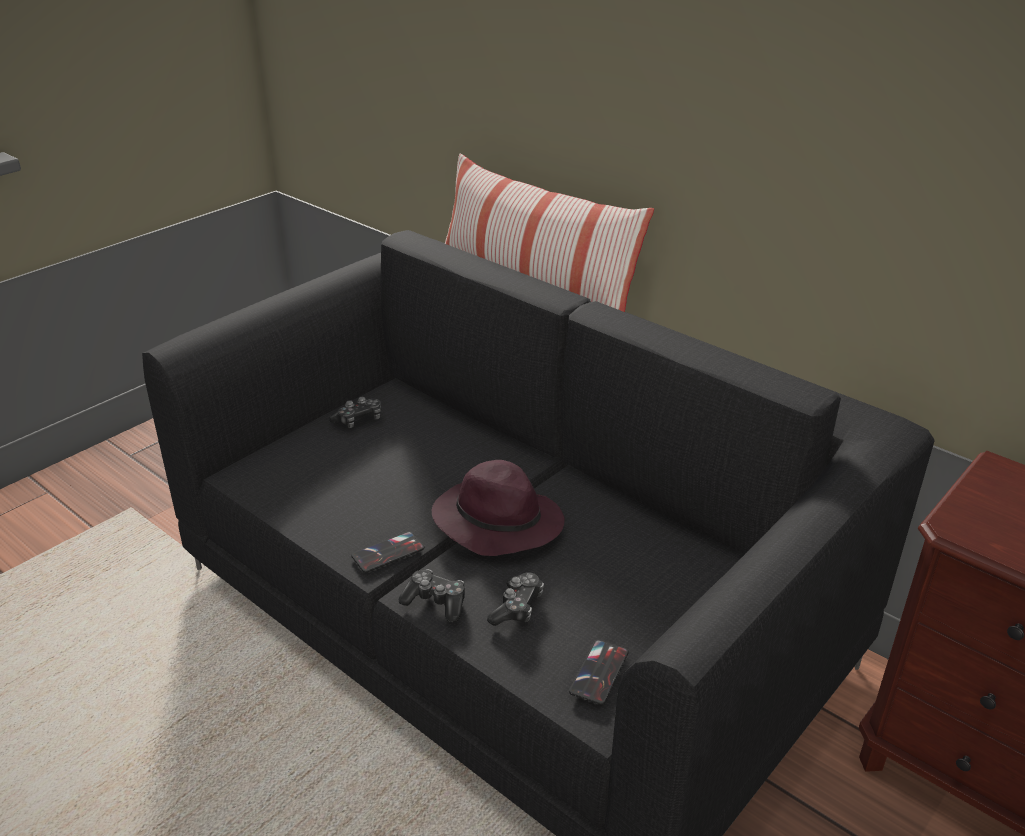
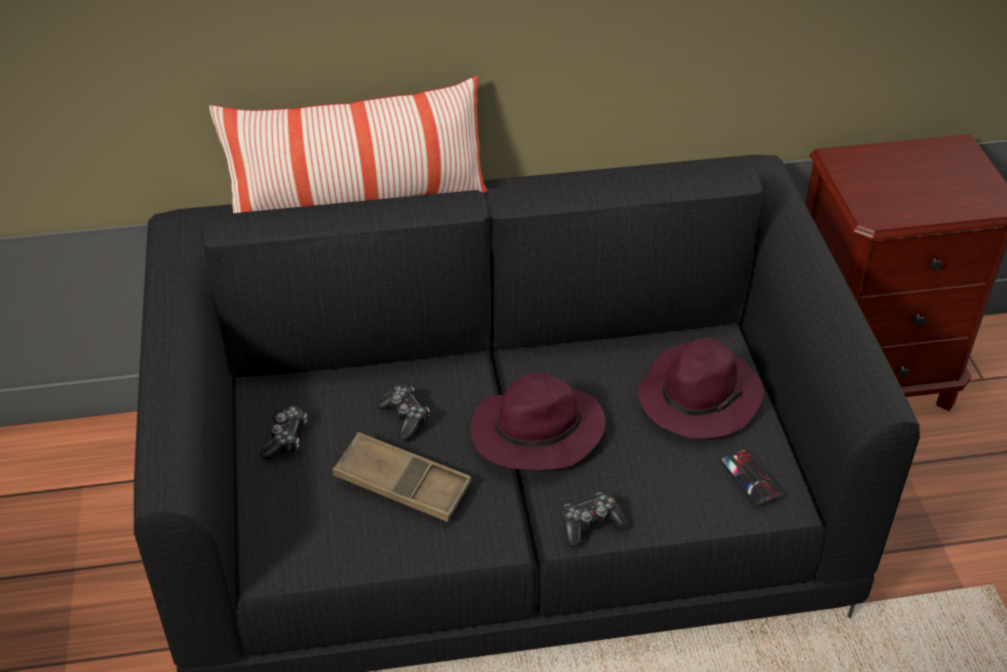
camera: 50 degrees left, 10 degrees up
phone [351,531,424,573] -> none
game controller [487,572,544,626] -> game controller moved to [376,385,430,441]
none -> brown tray [332,432,471,522]
none -> purple hat [637,338,764,439]

